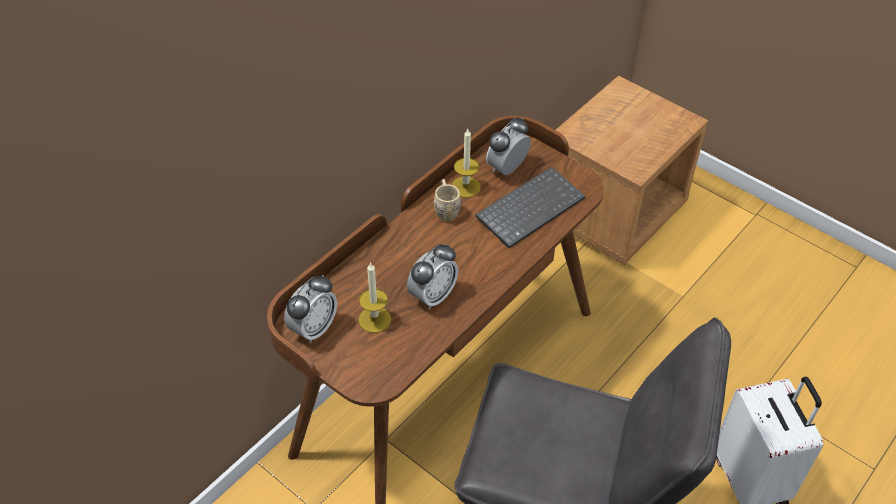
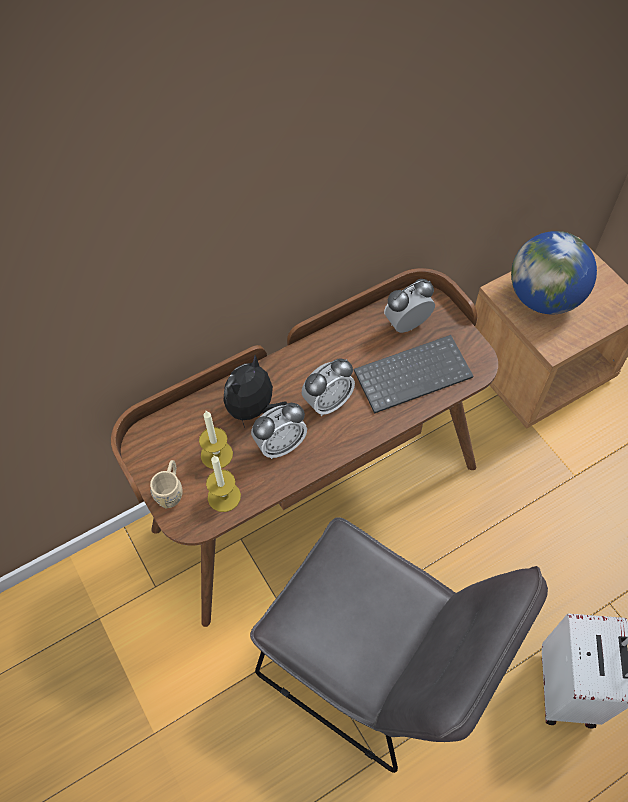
camera: 20 degrees right, 10 degrees up
alarm clock [284,275,337,343] -> alarm clock moved to [302,358,355,416]
beige mug [434,179,461,221] -> beige mug moved to [150,460,183,509]
candle [452,129,481,198] -> candle moved to [206,456,241,512]
none -> plush toy [224,355,287,427]
none -> globe [511,231,597,314]

